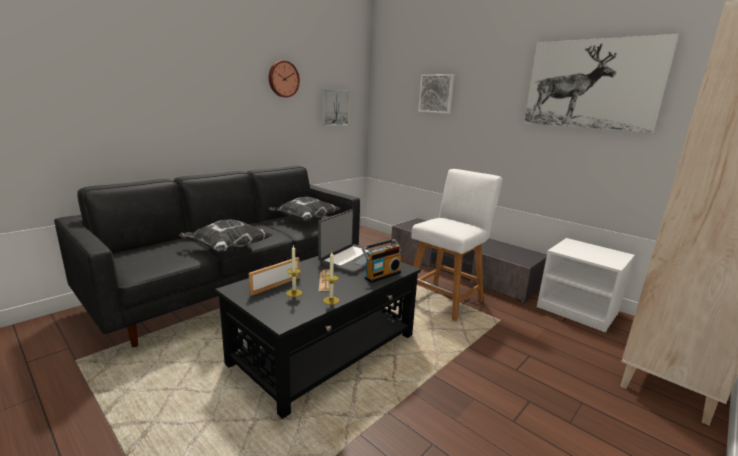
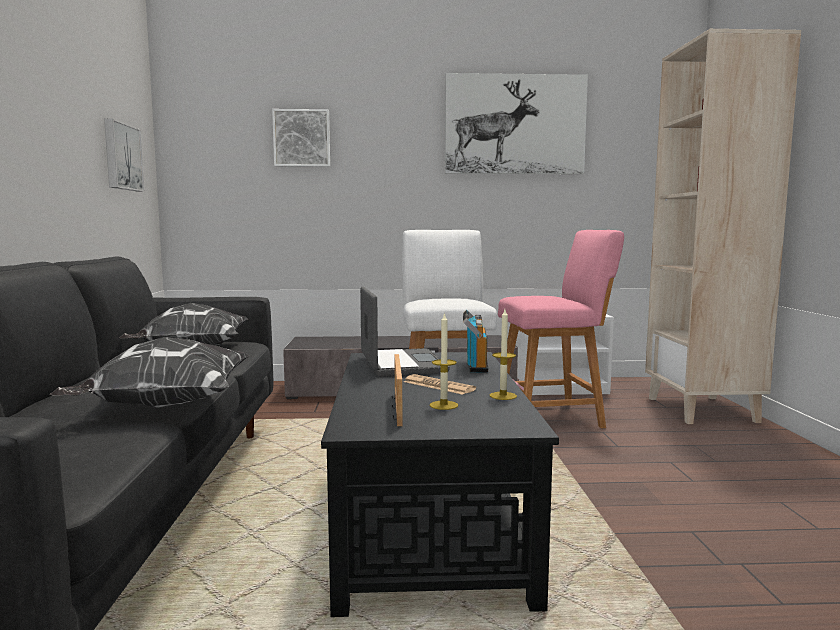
camera: 45 degrees left, 10 degrees down
wall clock [269,61,300,97] -> none
none -> pink stool [498,230,624,428]

